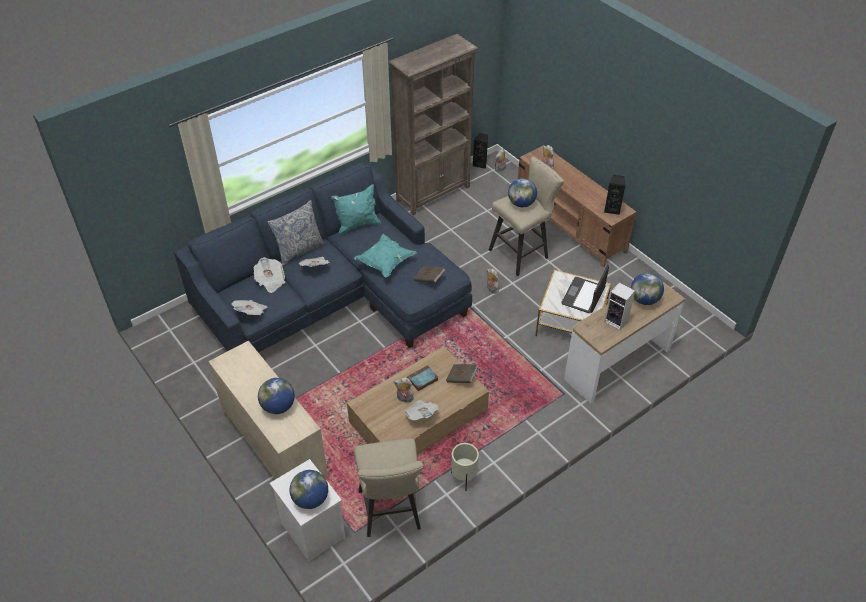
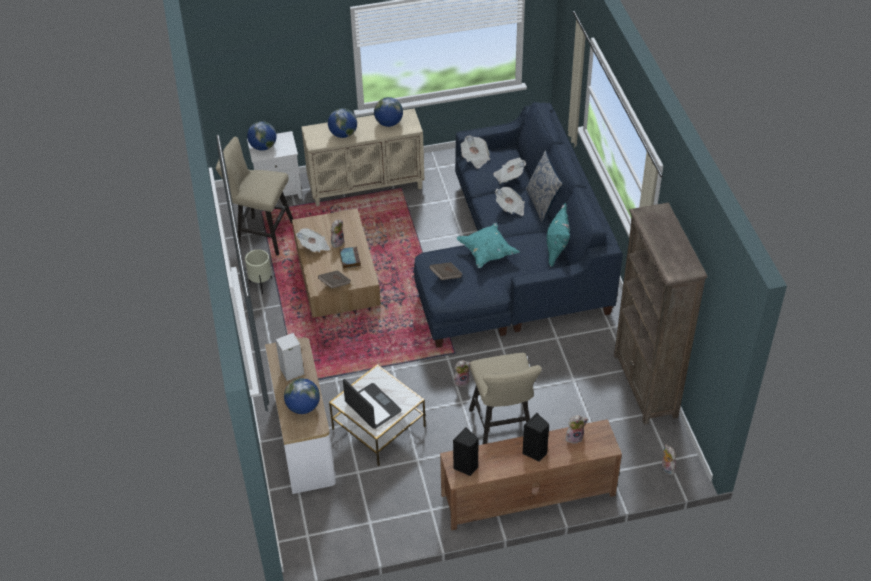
camera: 115 degrees right, 0 degrees up
black speaker [473,133,488,169] -> black speaker moved to [522,413,550,462]
globe [508,178,537,207] -> globe moved to [374,97,403,127]

